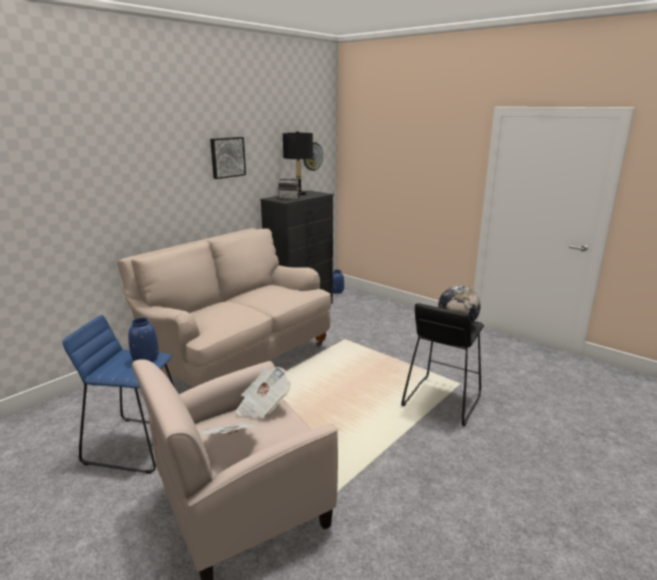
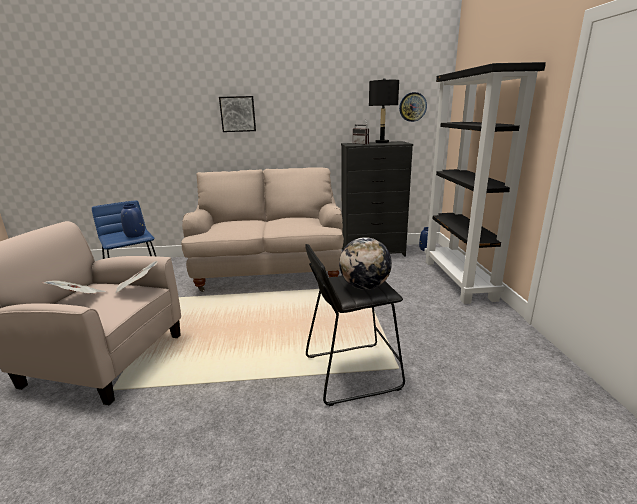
camera: 45 degrees right, 0 degrees up
picture [210,137,246,179] -> picture moved to [219,96,256,132]
none -> black bookcase [424,62,546,304]

